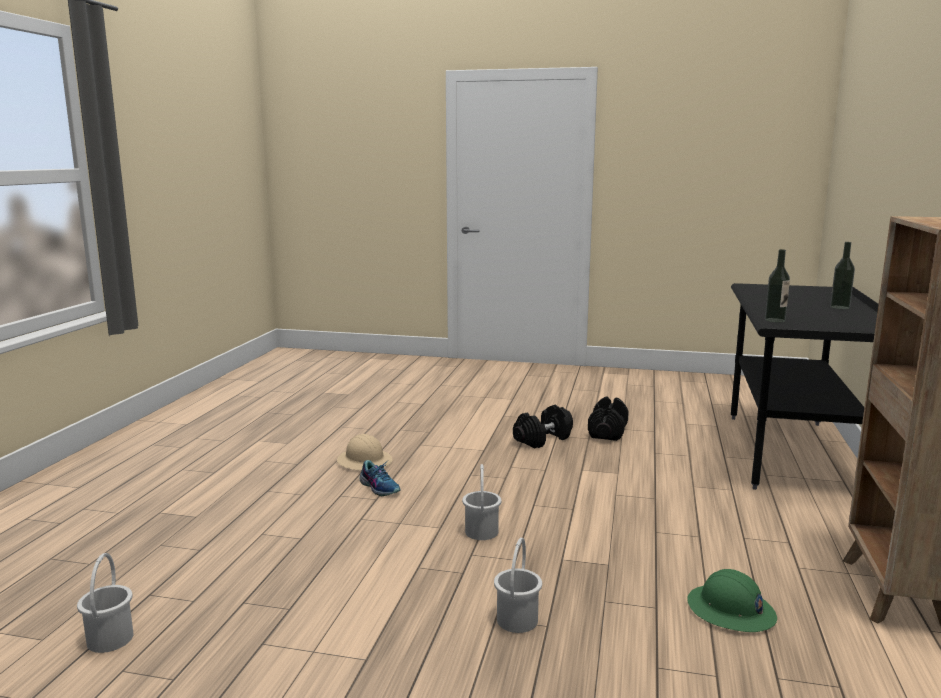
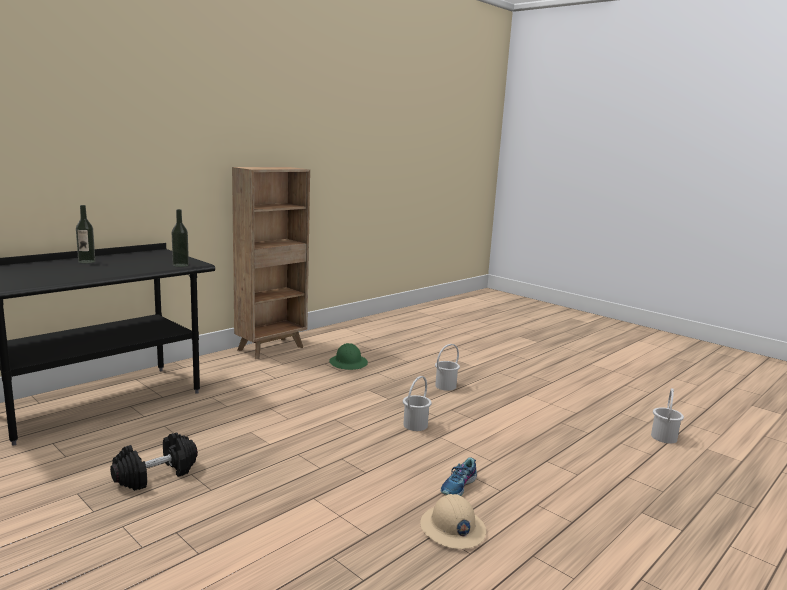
camera: 150 degrees left, 0 degrees up
shoe [359,460,401,496] -> shoe turned 135 degrees counterclockwise [441,457,477,496]
black dumbbell [513,405,573,448] -> none

